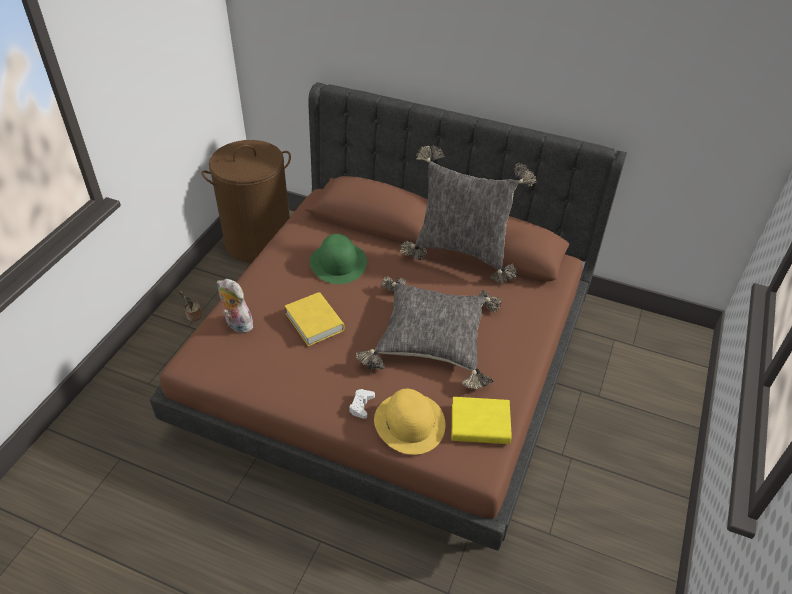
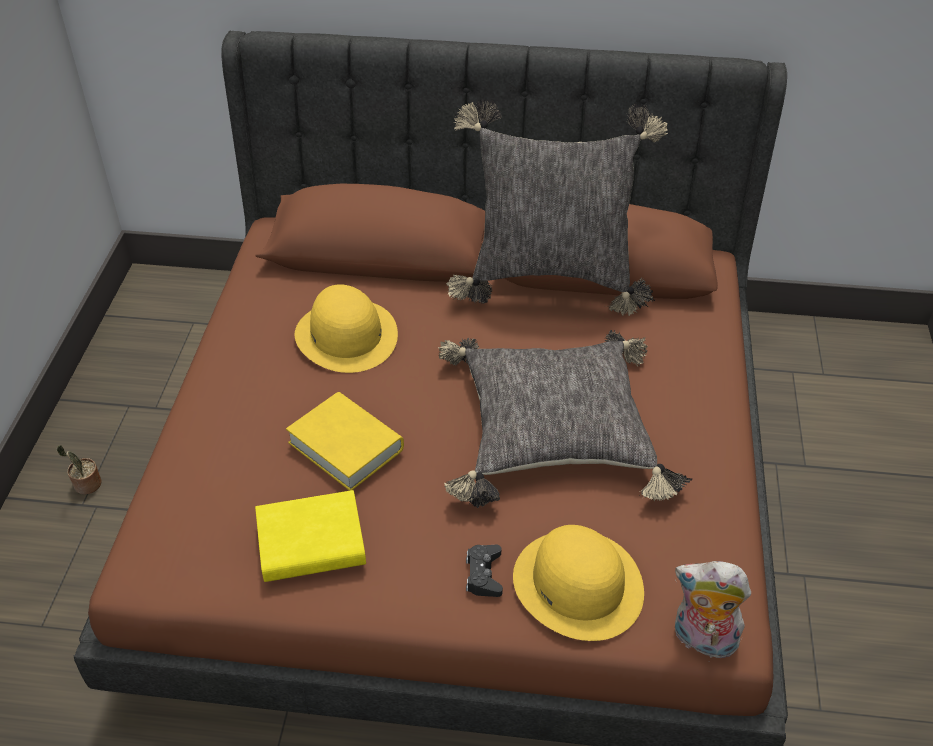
camera: 15 degrees left, 0 degrees up
brown laundry basket [201,140,291,263] -> none
plush toy [217,279,253,333] -> plush toy moved to [675,561,751,658]
green hat [310,234,367,284] -> yellow hat [295,284,398,373]
white game controller [349,389,375,419] -> black game controller [466,545,503,597]
yellow book [452,397,512,444] -> yellow book moved to [255,490,366,582]

